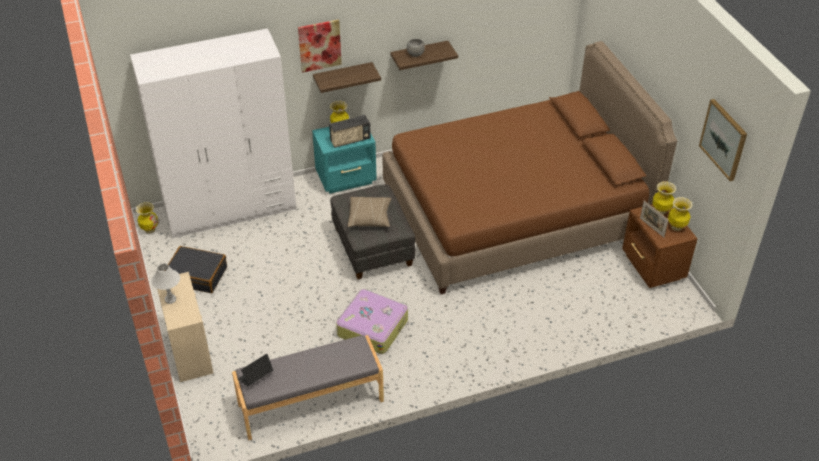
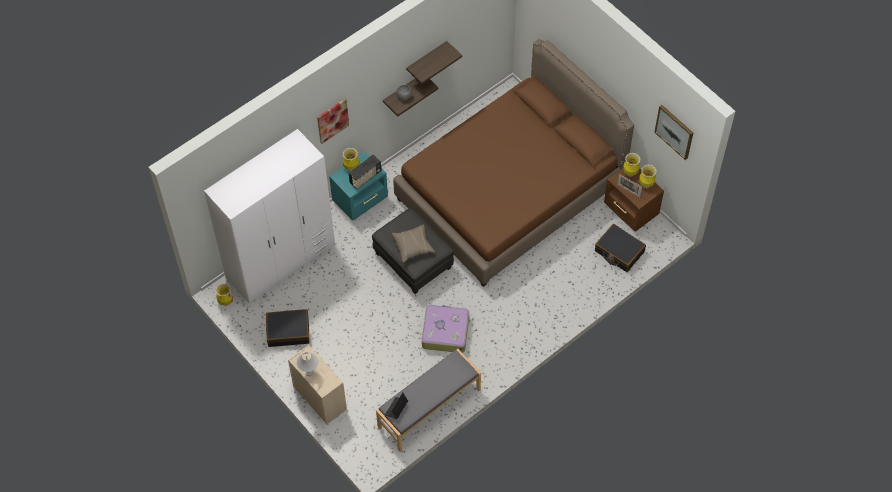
camera: 20 degrees left, 15 degrees up
shelf [313,62,381,93] -> shelf moved to [406,41,462,84]
none -> black suitcase [595,224,646,272]

